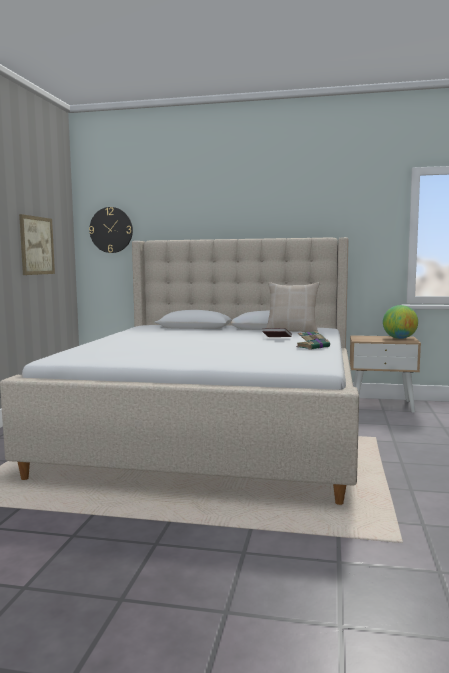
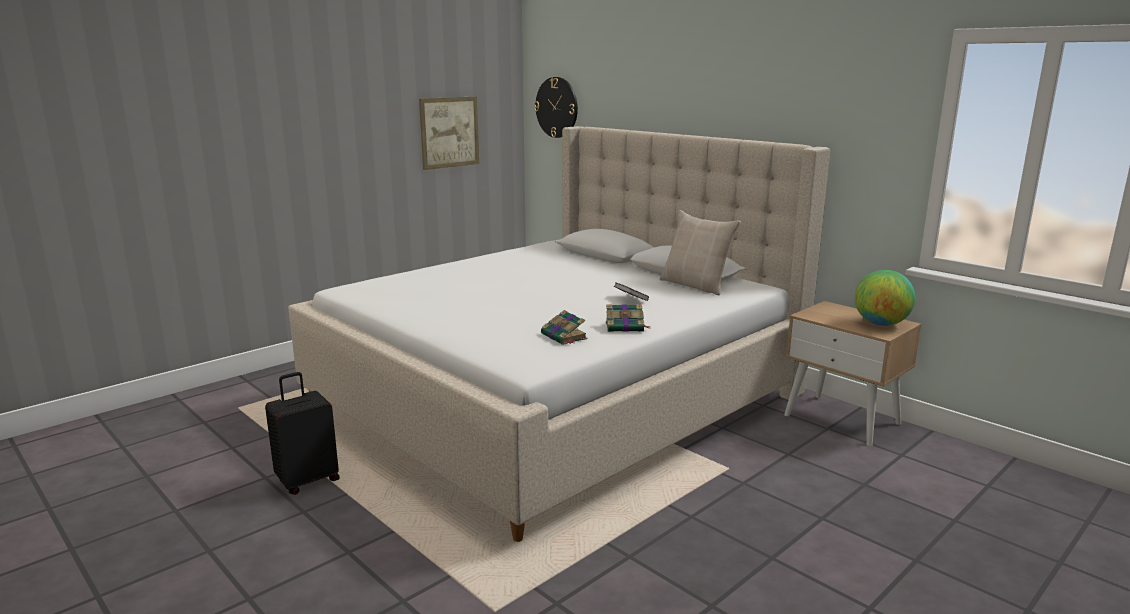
camera: 35 degrees right, 10 degrees up
none -> black suitcase [265,372,340,495]
none -> book [541,310,587,345]

